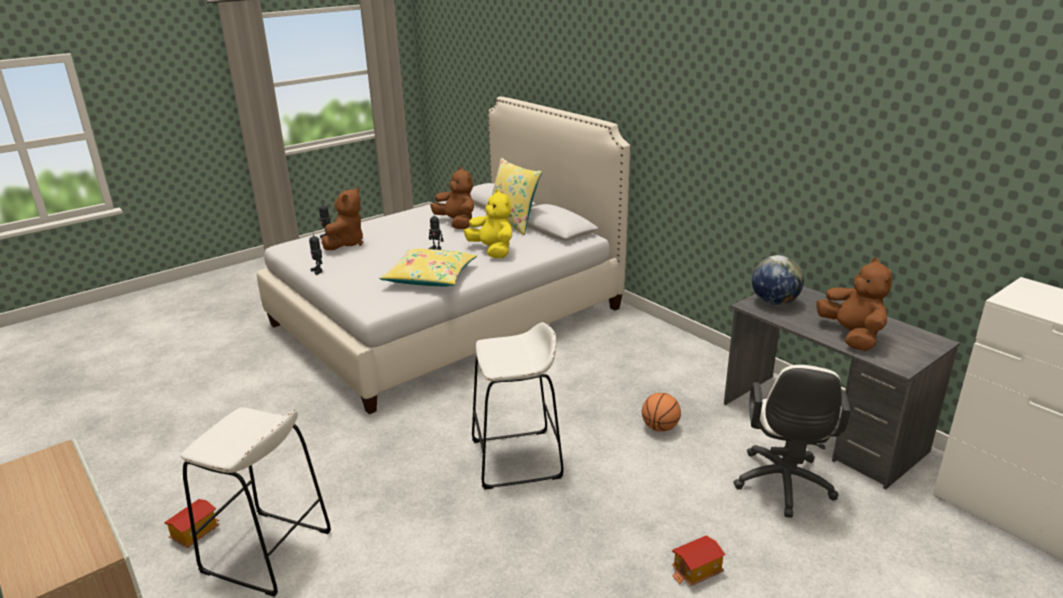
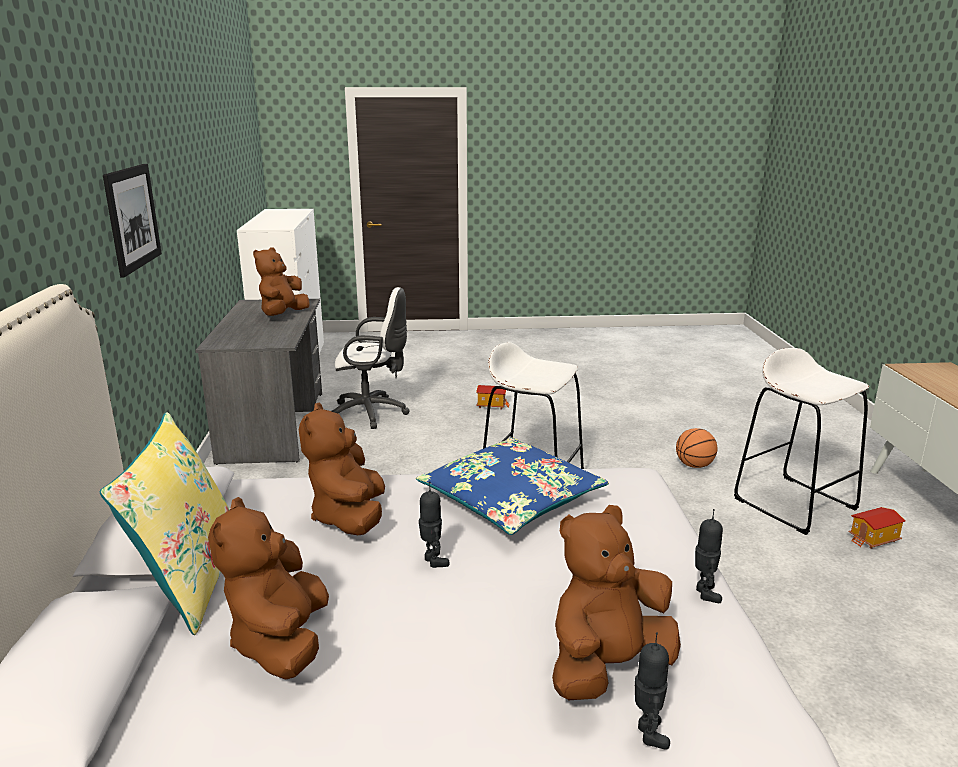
camera: 145 degrees left, 5 degrees down
yellow pillow [379,249,477,287] -> blue pillow [416,437,609,535]
yellow plush toy [464,190,512,258] -> brown plush toy [299,402,385,535]
basketball [642,393,681,432] -> basketball moved to [676,428,717,468]
white office chair [733,365,851,518] -> white office chair turned 45 degrees clockwise [332,287,410,429]
globe [752,255,804,306] -> none
none -> picture [103,164,162,277]

